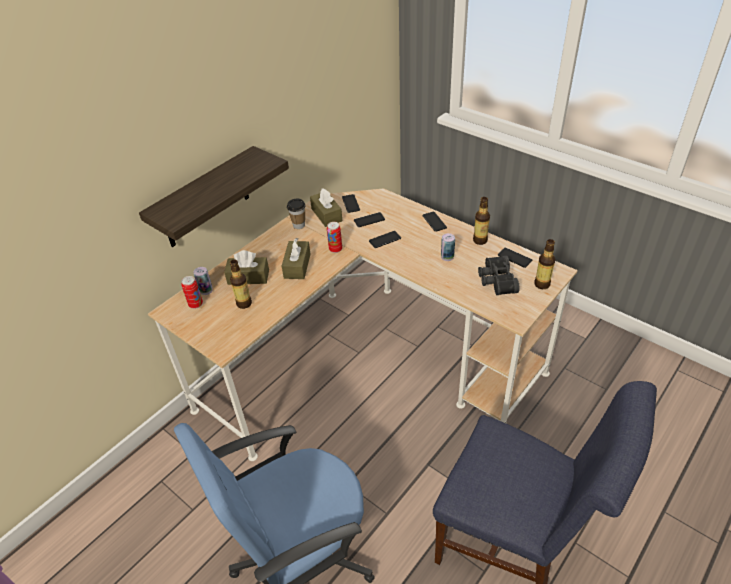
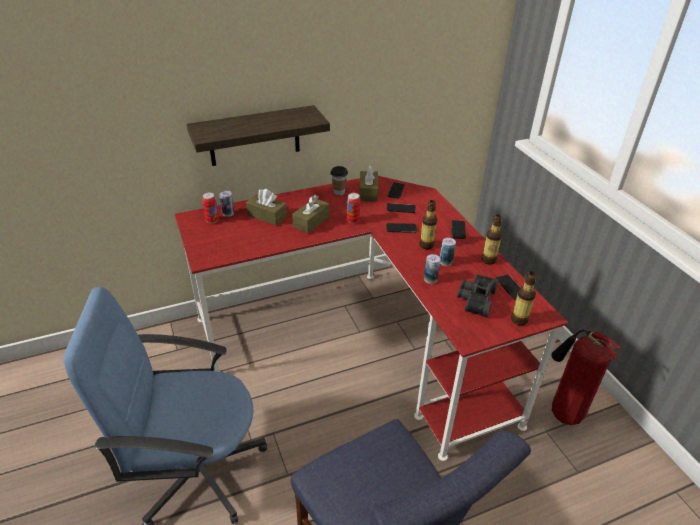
camera: 25 degrees right, 5 degrees down
beige desk [148,188,578,461] -> red desk [175,176,568,461]
bottle [230,260,252,309] -> bottle moved to [419,200,437,249]
none -> can [424,254,441,284]
none -> fire extinguisher [551,330,621,425]

